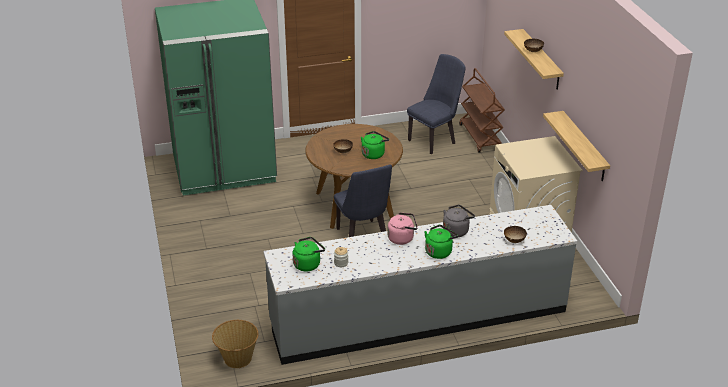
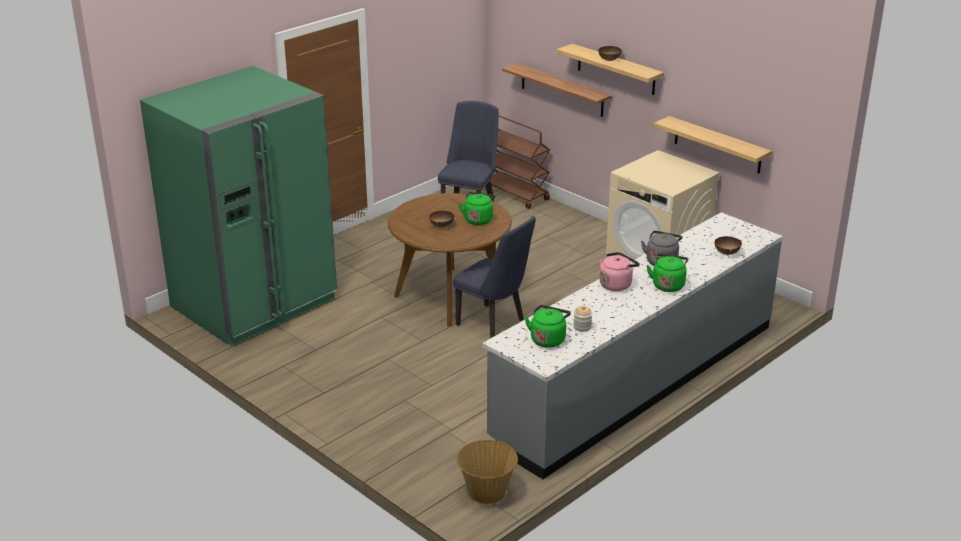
camera: 30 degrees left, 5 degrees down
none -> shelf [502,63,611,117]

